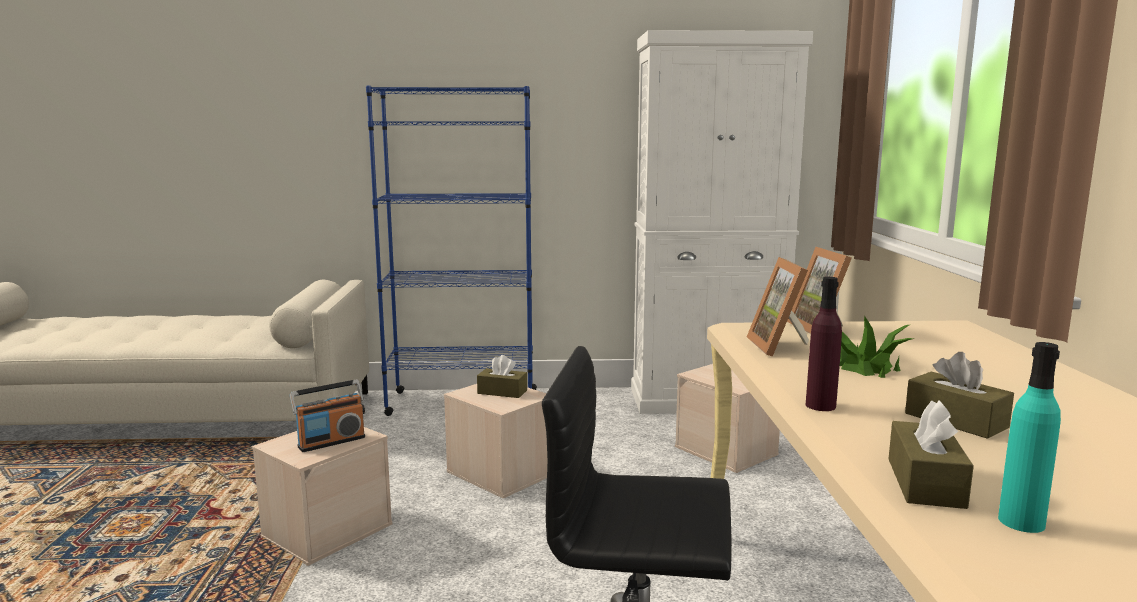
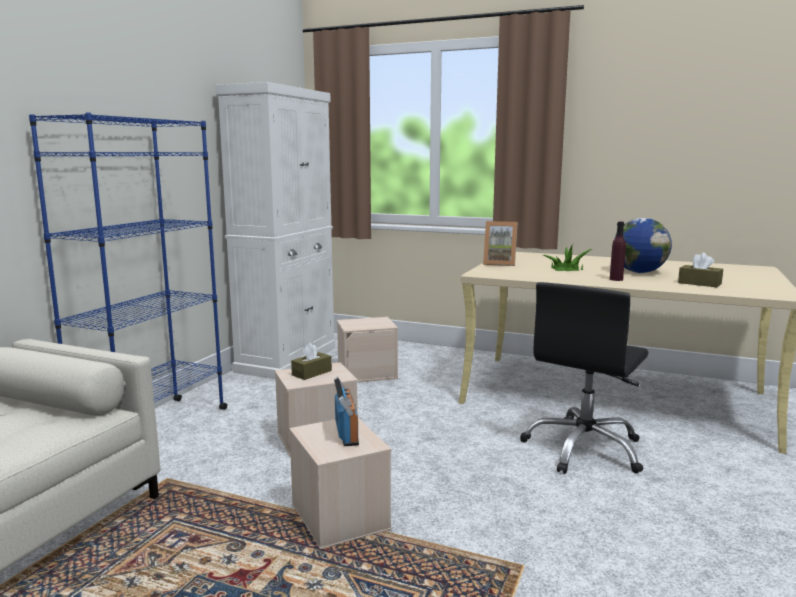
camera: 65 degrees left, 0 degrees up
picture frame [747,257,809,357] -> none
brown tissue box [905,352,1014,439] -> globe [615,218,672,273]
turquoise bottle [998,342,1061,533] -> none

